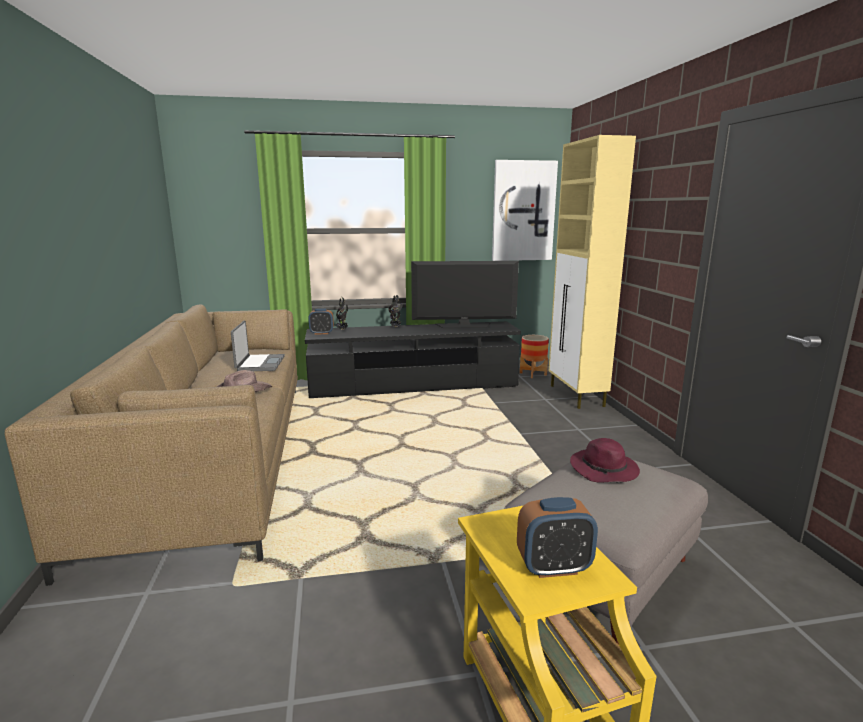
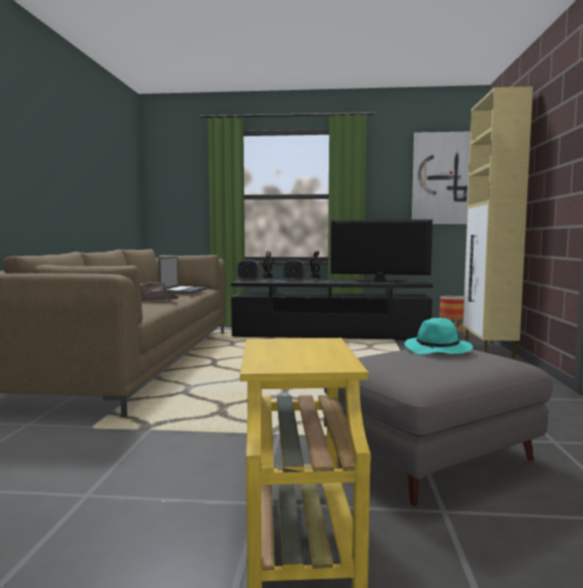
camera: 15 degrees right, 10 degrees down
alarm clock [517,497,598,578] -> alarm clock moved to [283,259,305,281]
purple hat [570,438,640,483] -> turquoise hat [404,318,473,355]

